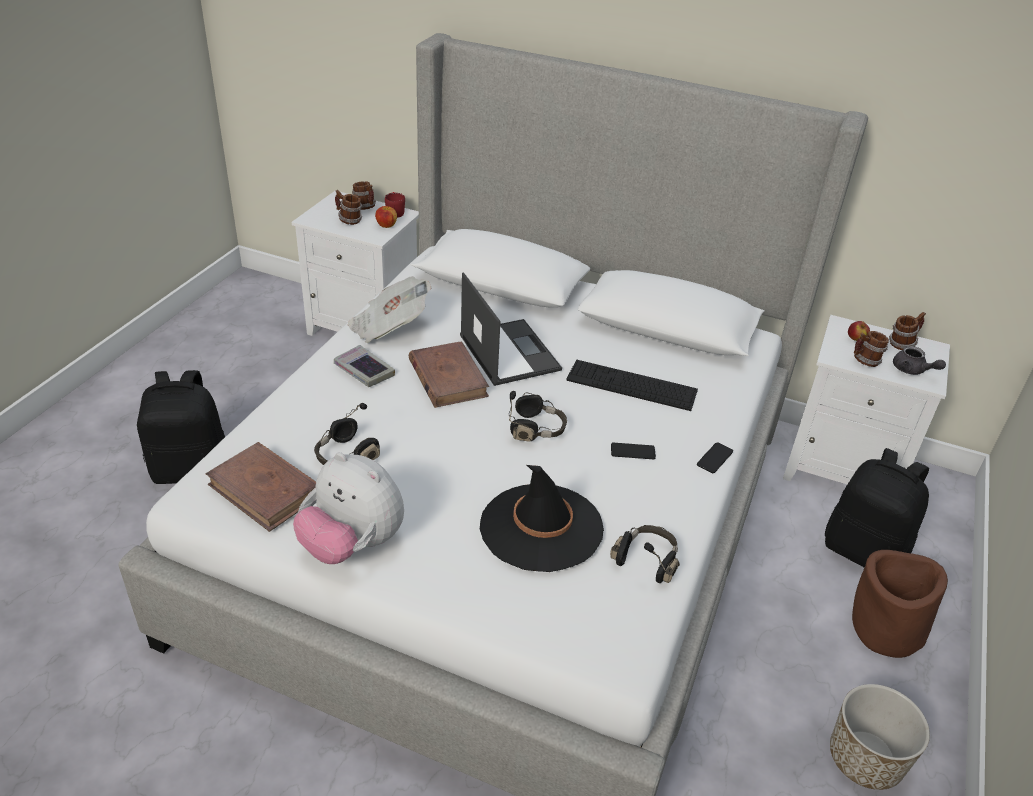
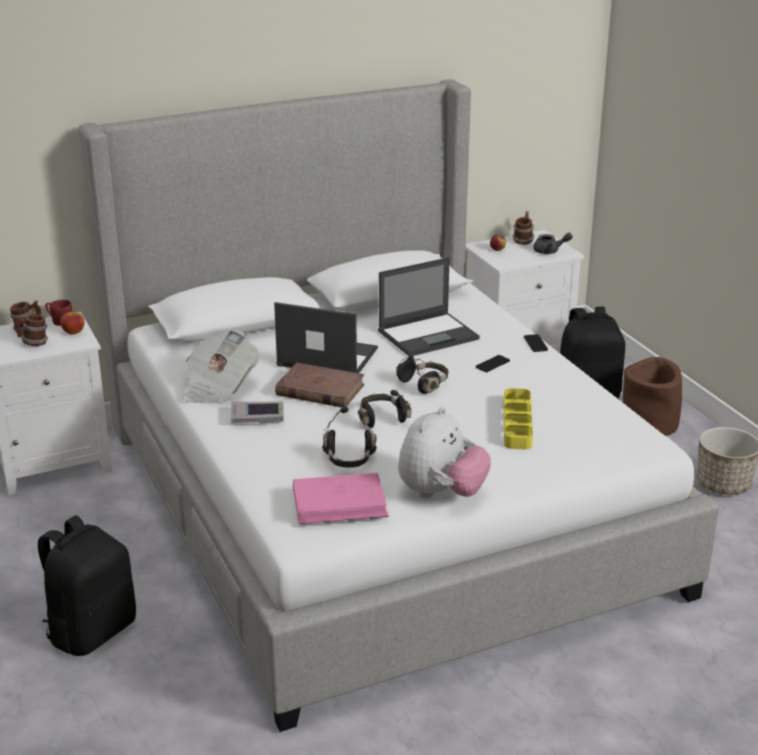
camera: 45 degrees left, 10 degrees down
brown book [206,442,316,532] -> pink book [293,473,389,524]
plush toy [293,452,404,564] -> plush toy turned 45 degrees counterclockwise [398,407,491,498]
black hat [480,465,604,572] -> yellow tray [504,388,533,450]
keyboard [566,360,698,411] -> laptop [378,257,480,356]
black headphones [610,525,680,583] -> black headphones moved to [358,390,412,428]
mug [854,331,889,367] -> none

